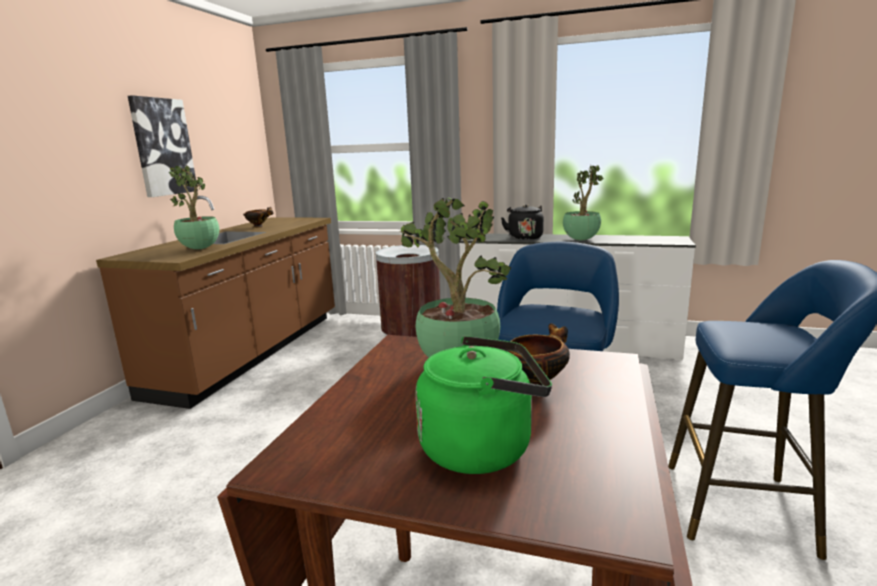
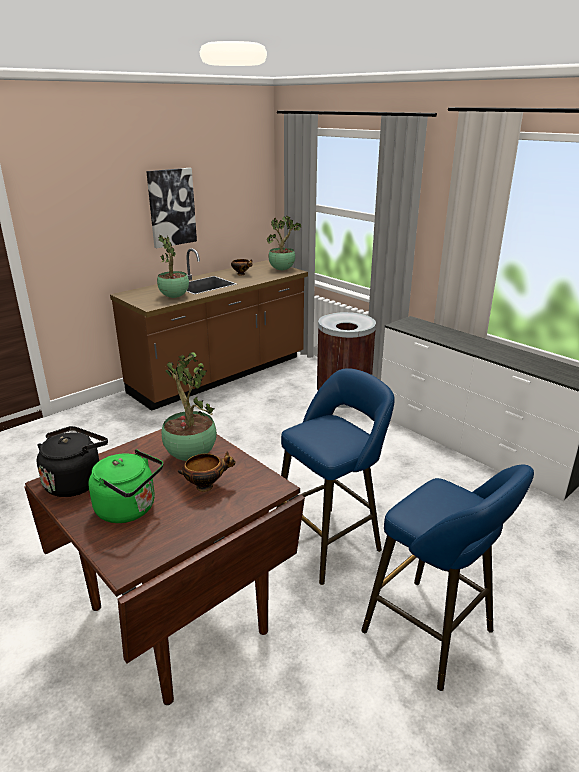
camera: 30 degrees right, 10 degrees up
black kettle [501,204,544,240] -> black kettle moved to [37,426,108,497]
potted plant [563,165,604,240] -> potted plant moved to [267,215,301,270]

